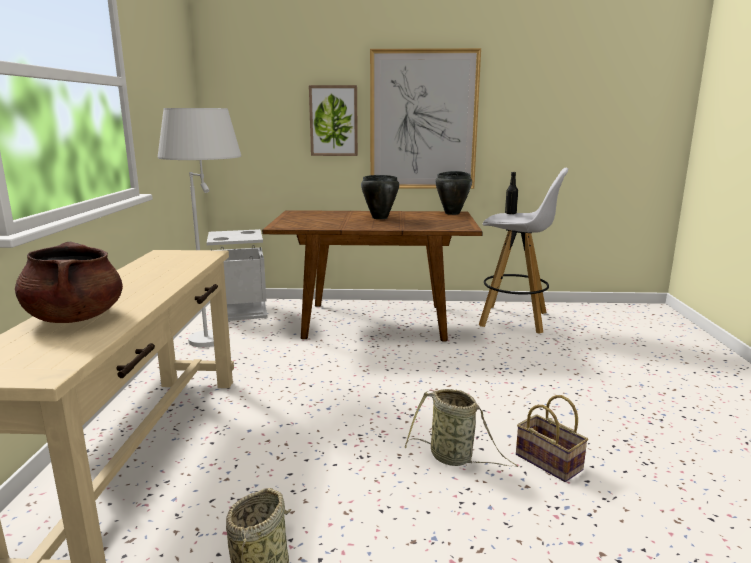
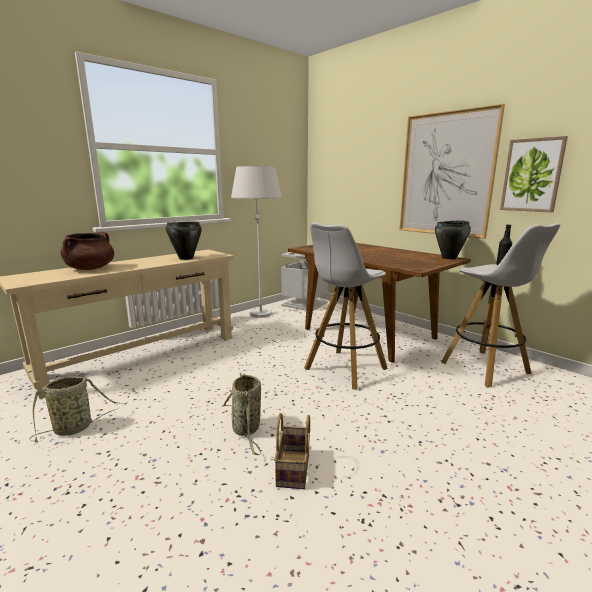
camera: 45 degrees right, 0 degrees up
picture [309,85,358,156] -> picture moved to [500,136,568,212]
black cooking pot [361,175,399,219] -> black cooking pot moved to [166,221,202,260]
none -> white stool [304,222,388,390]

